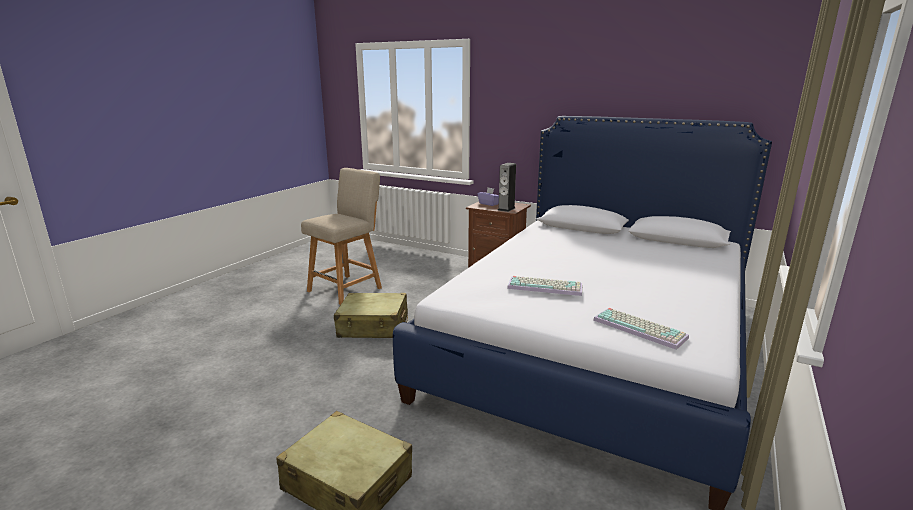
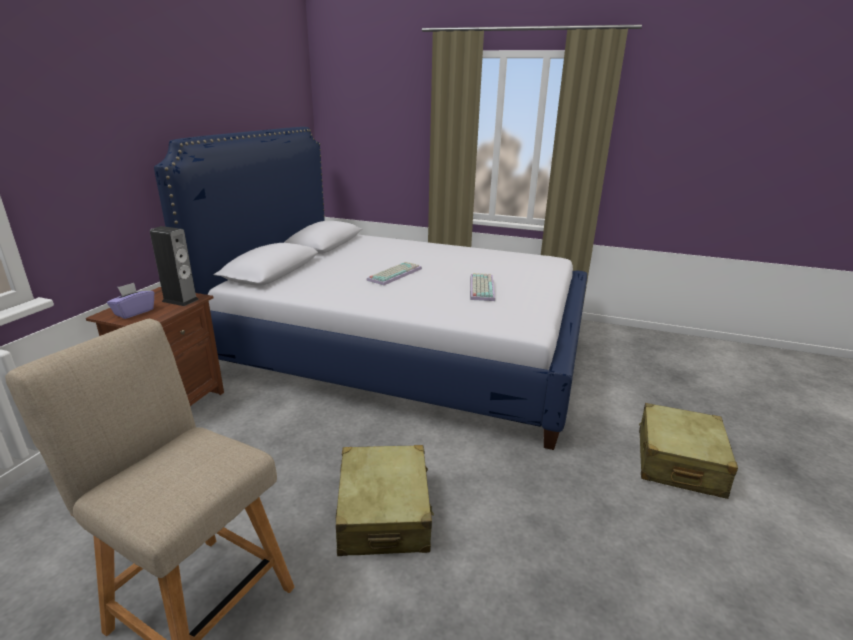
camera: 100 degrees left, 5 degrees up
keyboard [593,308,689,350] -> keyboard moved to [366,262,422,285]

